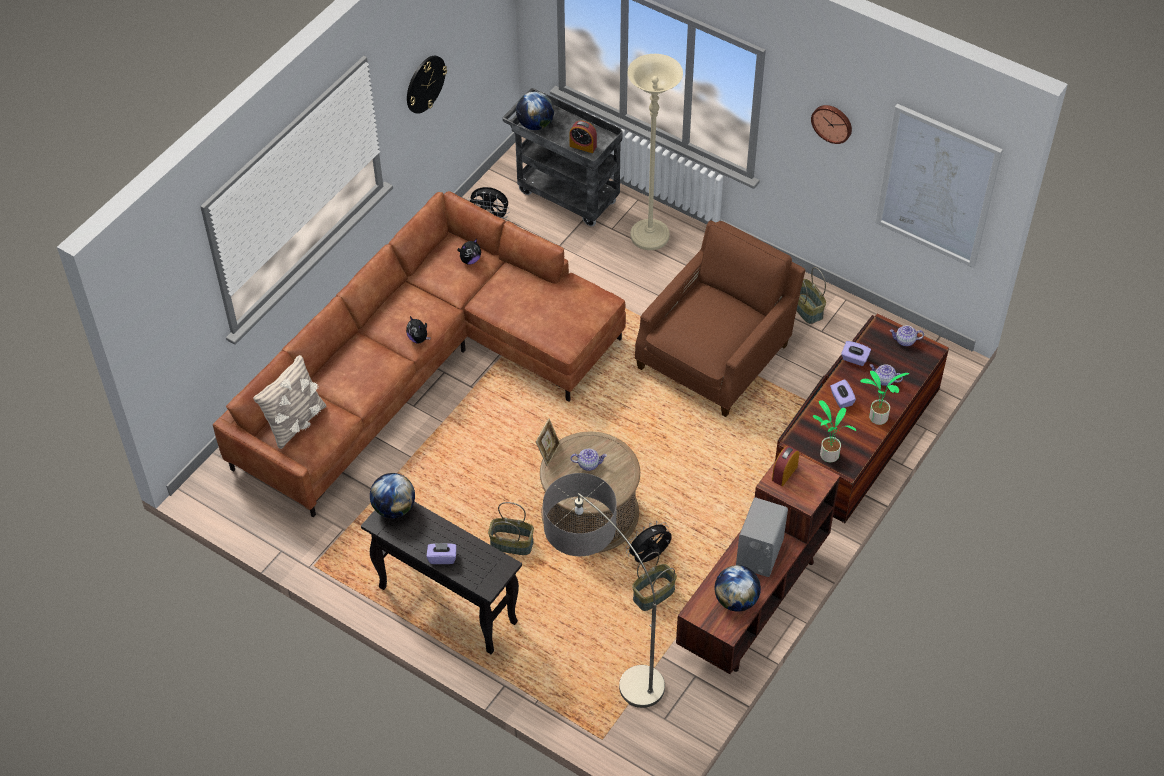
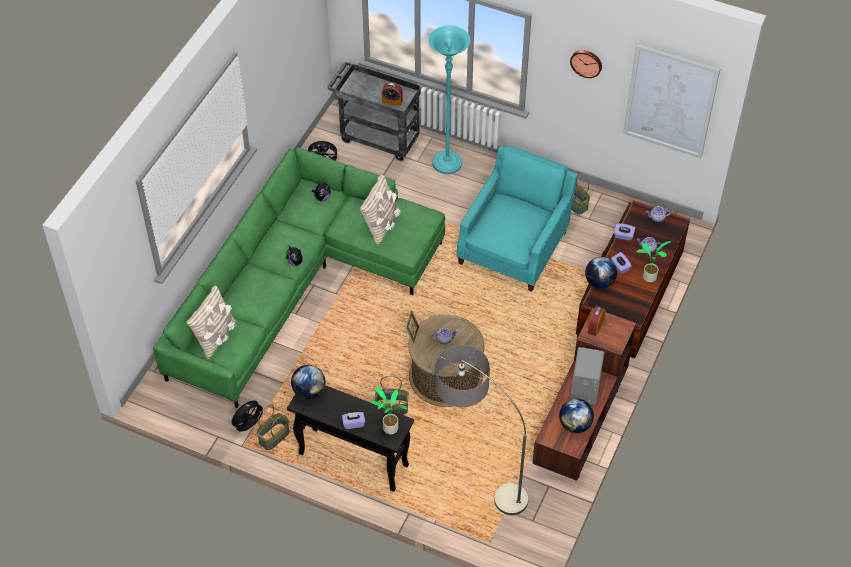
camera: 10 degrees left, 0 degrees up
brown sofa [213,191,626,517] -> green sofa [153,147,445,408]
wall clock [407,56,447,114] -> none
globe [516,92,554,130] -> globe moved to [585,257,617,289]
black fan [626,521,672,563] -> black fan moved to [229,398,263,431]
beige floor lamp [627,54,683,250] -> turquoise floor lamp [428,26,470,174]
basket [632,552,677,611] -> basket moved to [256,405,290,450]
brown armchair [634,221,805,417] -> turquoise armchair [457,146,578,292]
potted plant [813,400,856,462] -> potted plant moved to [371,387,407,434]
none -> beige pillow [360,175,401,245]

